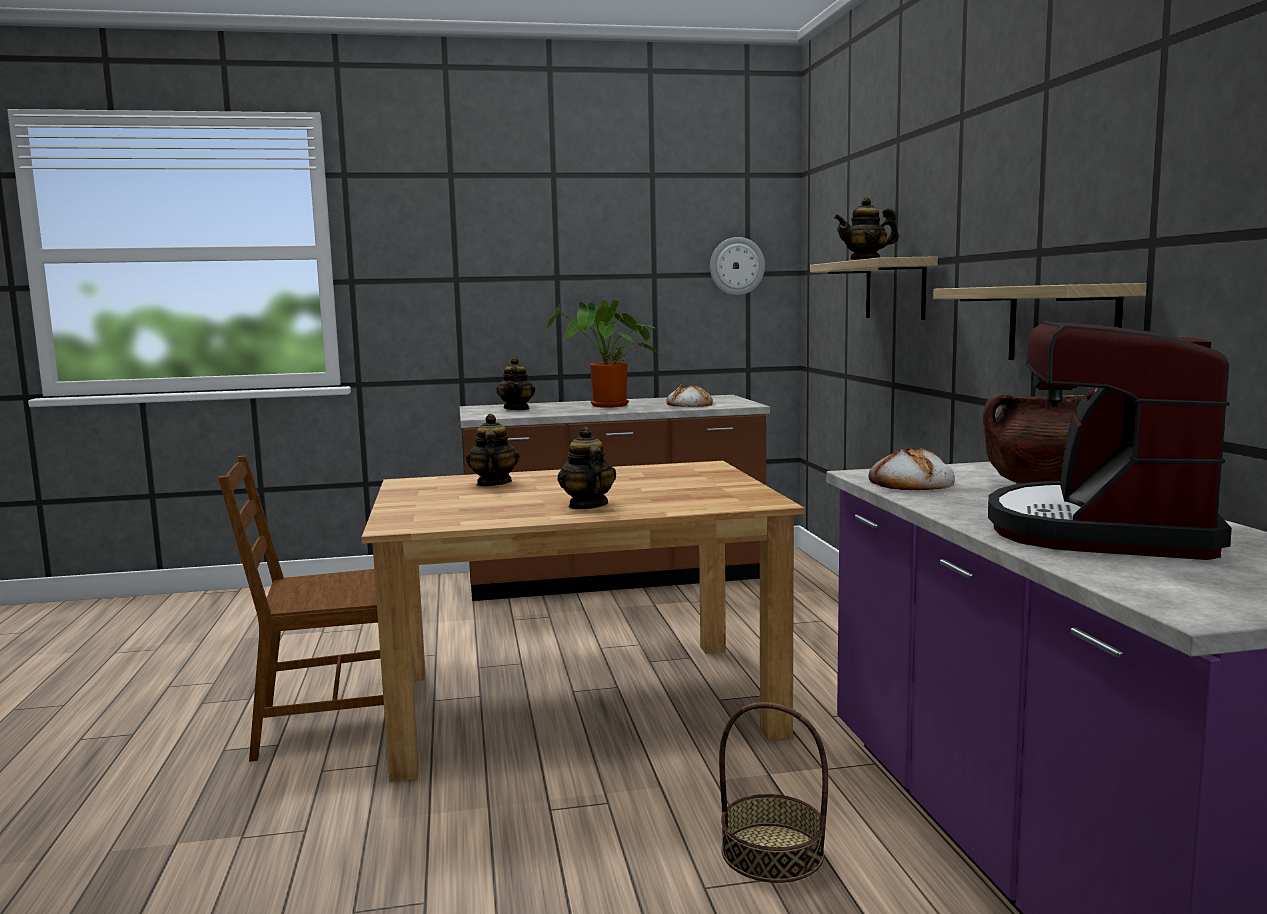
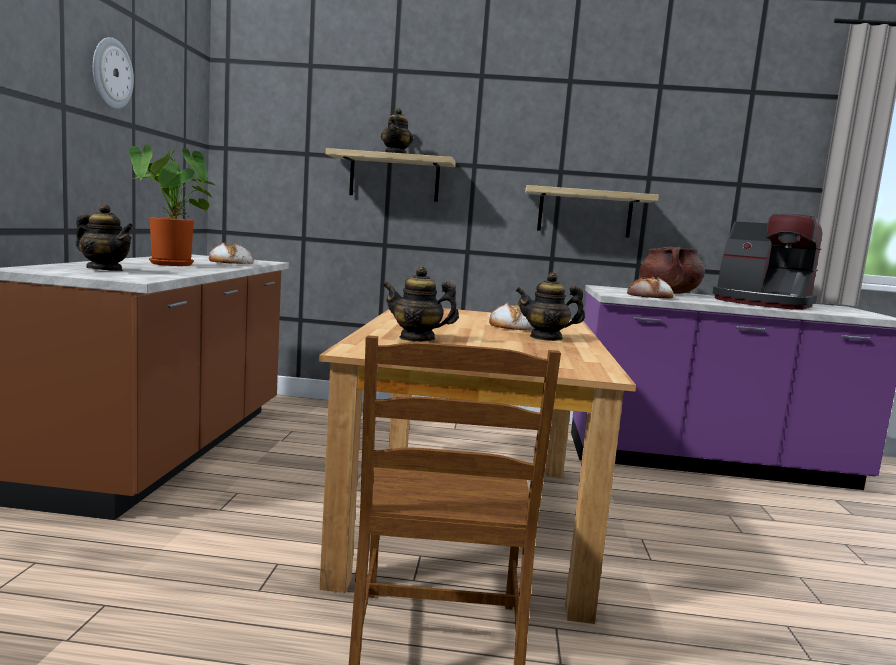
camera: 75 degrees left, 0 degrees up
wall clock [710,237,765,295] -> wall clock moved to [93,37,134,109]
basket [719,702,828,883] -> none
none -> bread [489,303,535,331]

